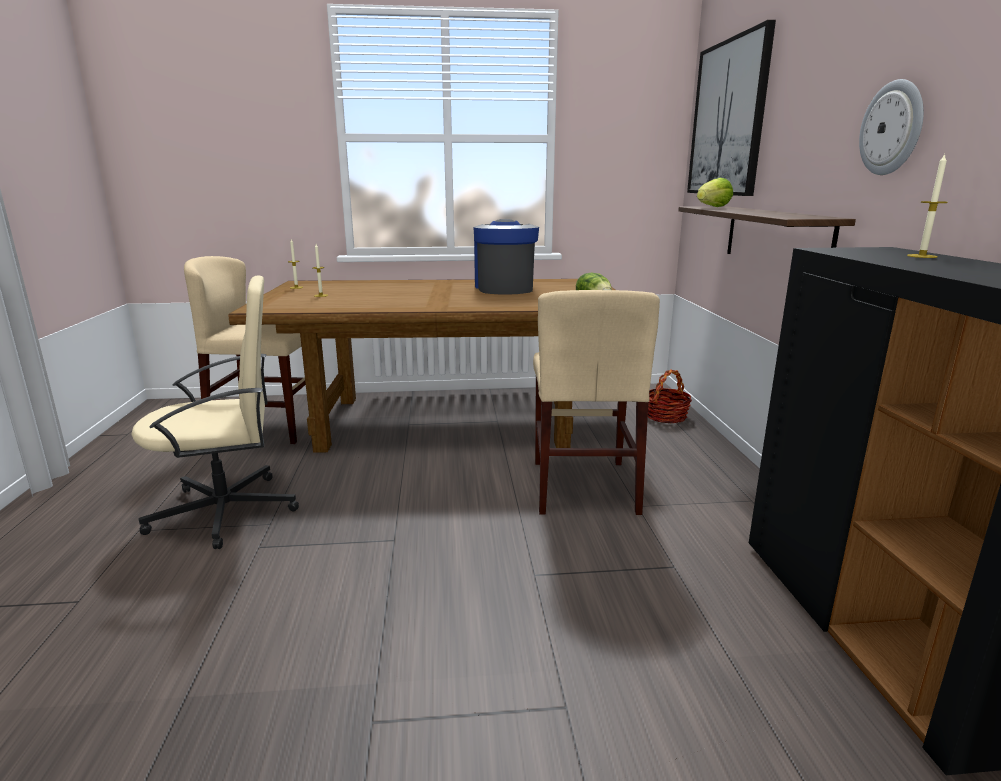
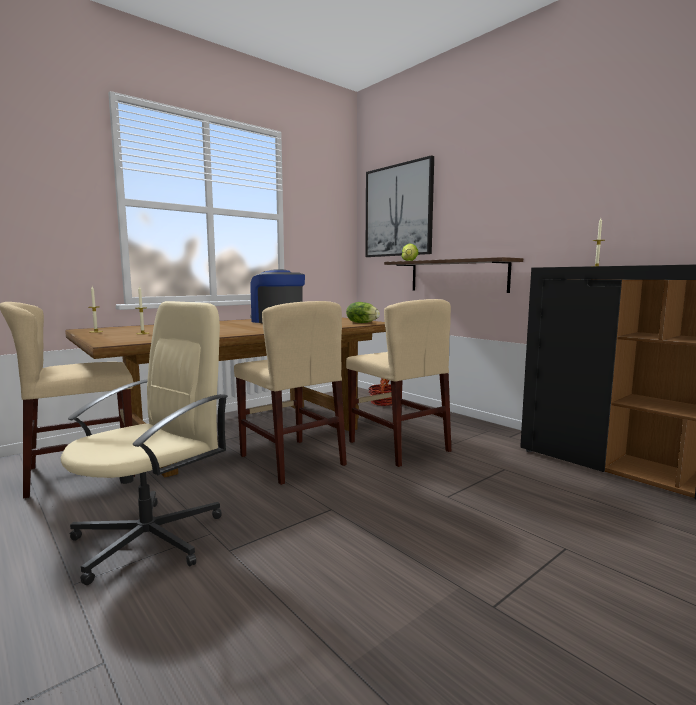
camera: 35 degrees left, 10 degrees down
wall clock [859,79,924,175] -> none
none -> beige chair [234,301,347,485]

